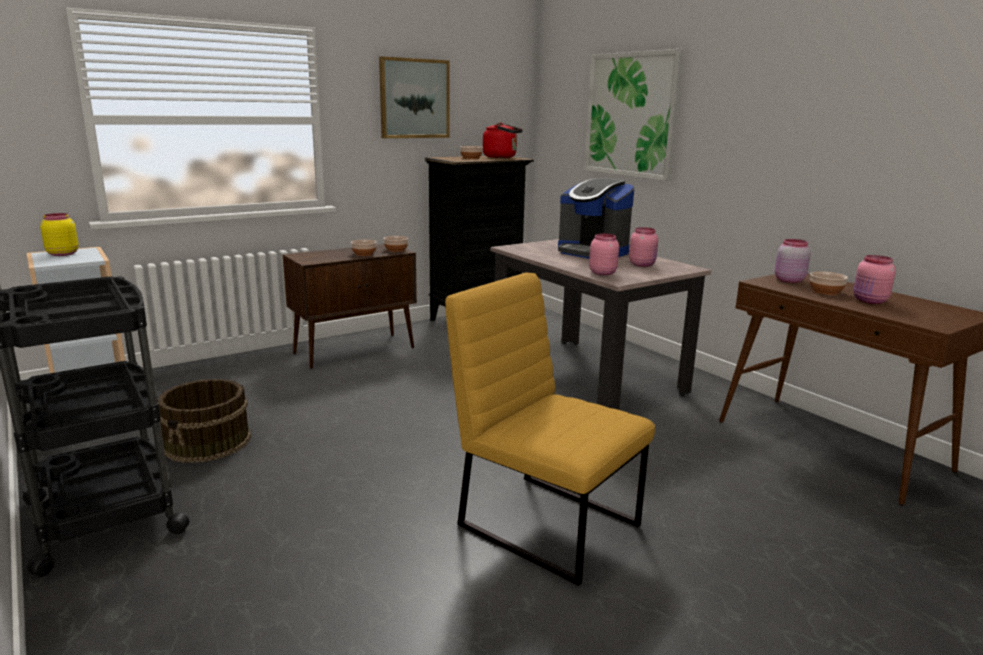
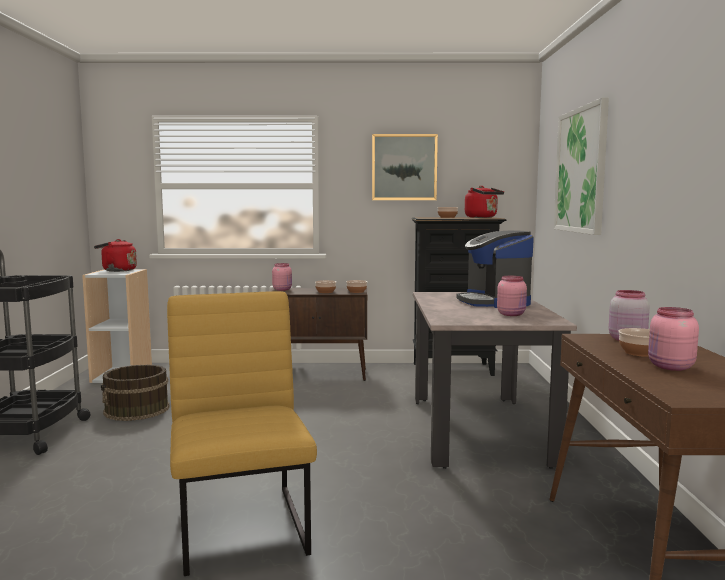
camera: 35 degrees right, 10 degrees down
yellow jar [40,213,79,256] -> red kettle [94,239,137,272]
pink jar [589,234,619,275] -> pink jar moved to [272,263,292,291]

